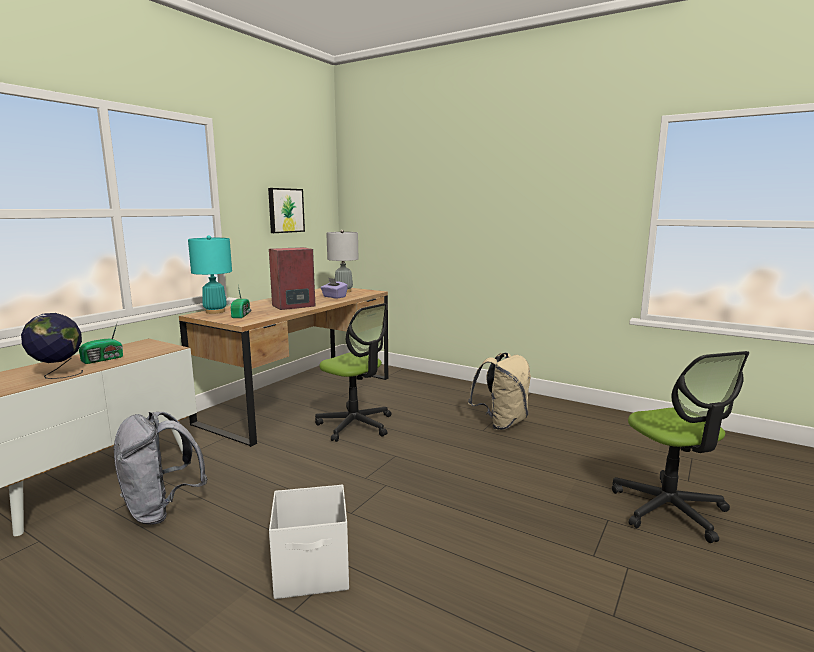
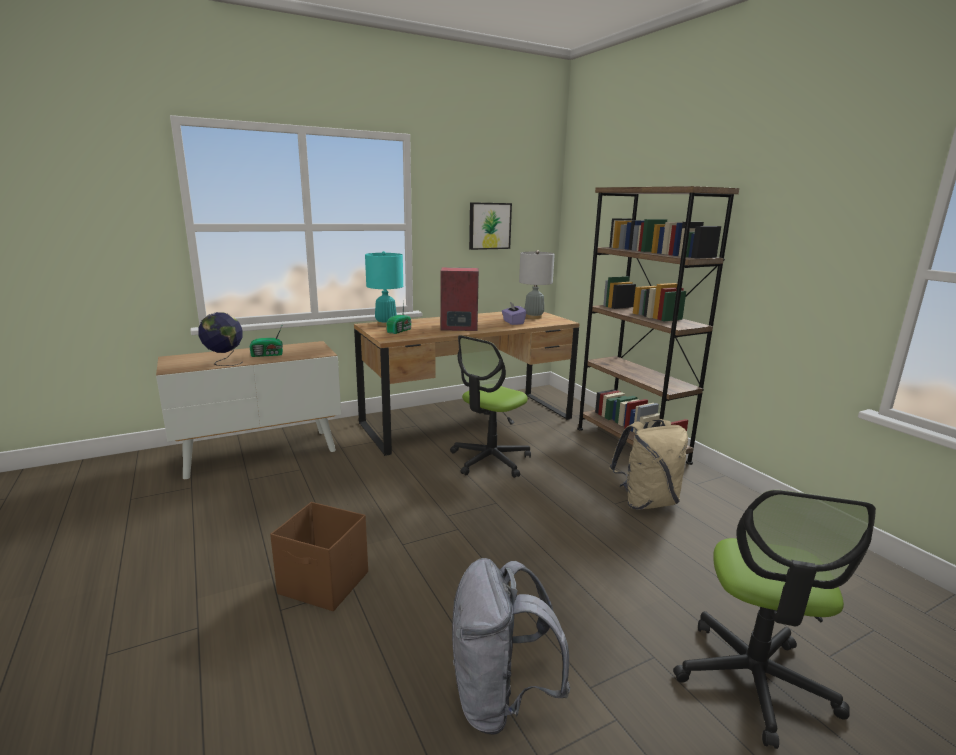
camera: 30 degrees right, 5 degrees up
grey backpack [113,412,208,525] -> grey backpack moved to [452,558,570,735]
white storage box [269,484,349,599] -> brown storage box [270,502,368,611]
office chair [315,303,391,442] -> office chair turned 60 degrees clockwise [450,335,531,478]
none -> brown bookcase [577,186,739,465]

